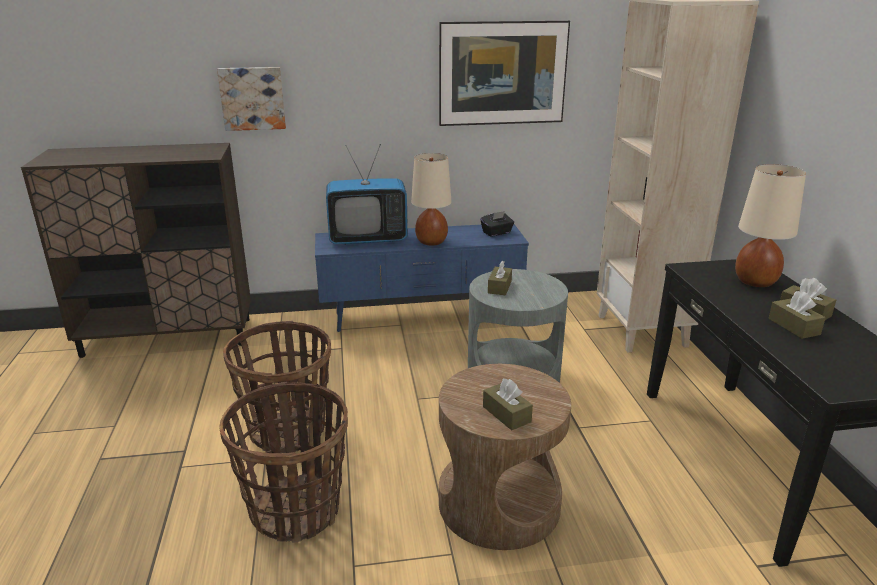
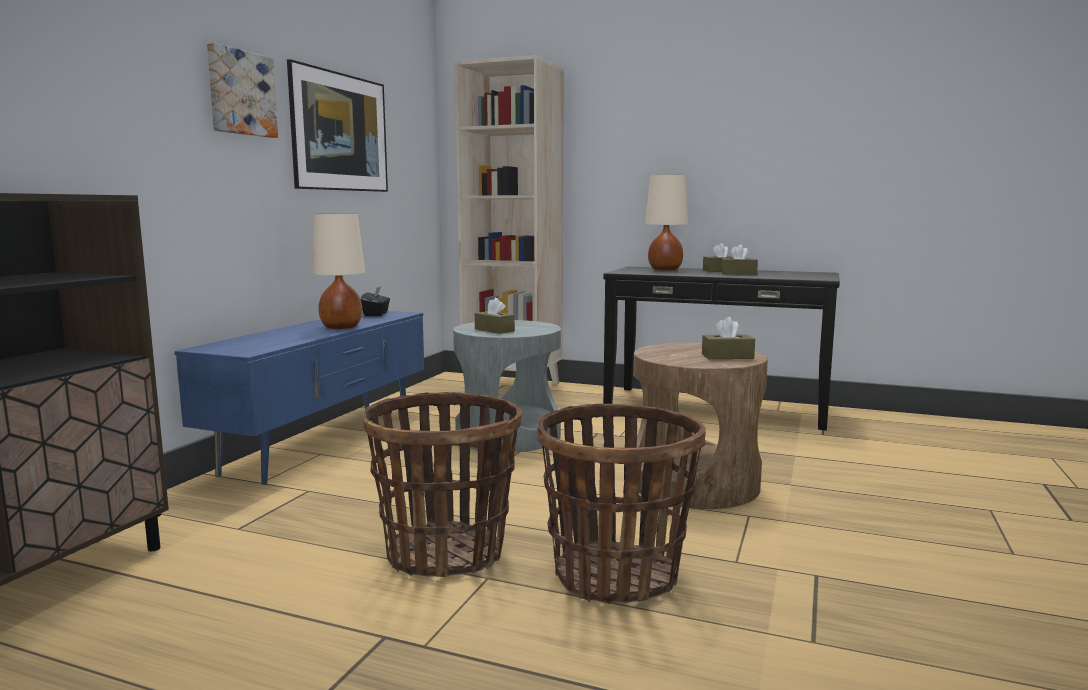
camera: 60 degrees left, 15 degrees down
picture [217,67,286,131] -> picture moved to [207,43,278,138]
television [326,144,408,245] -> none

